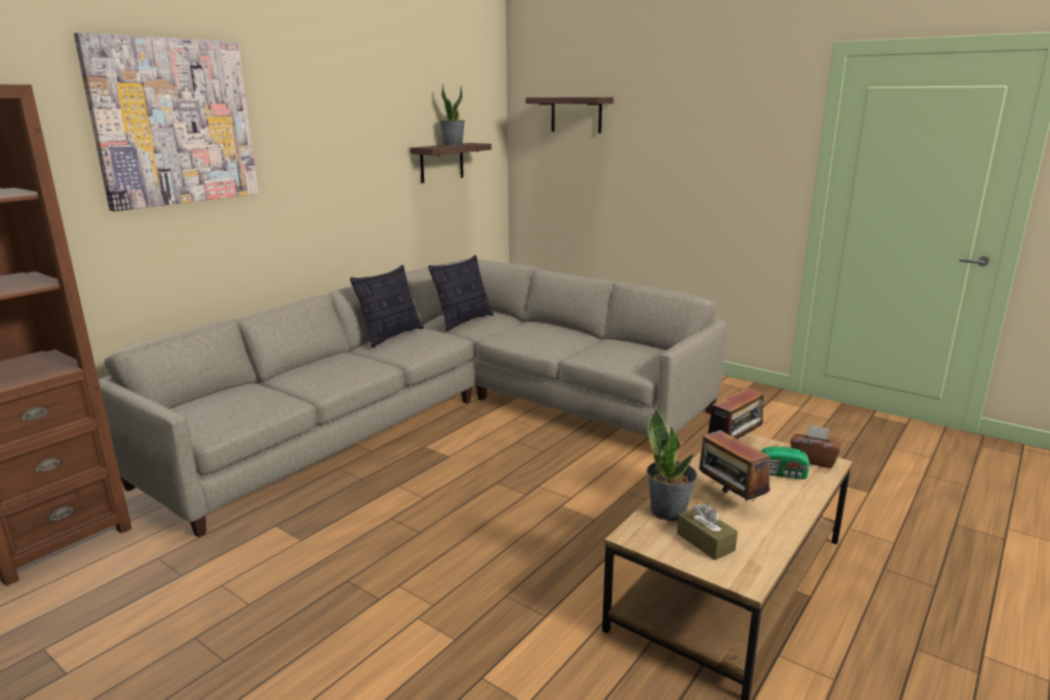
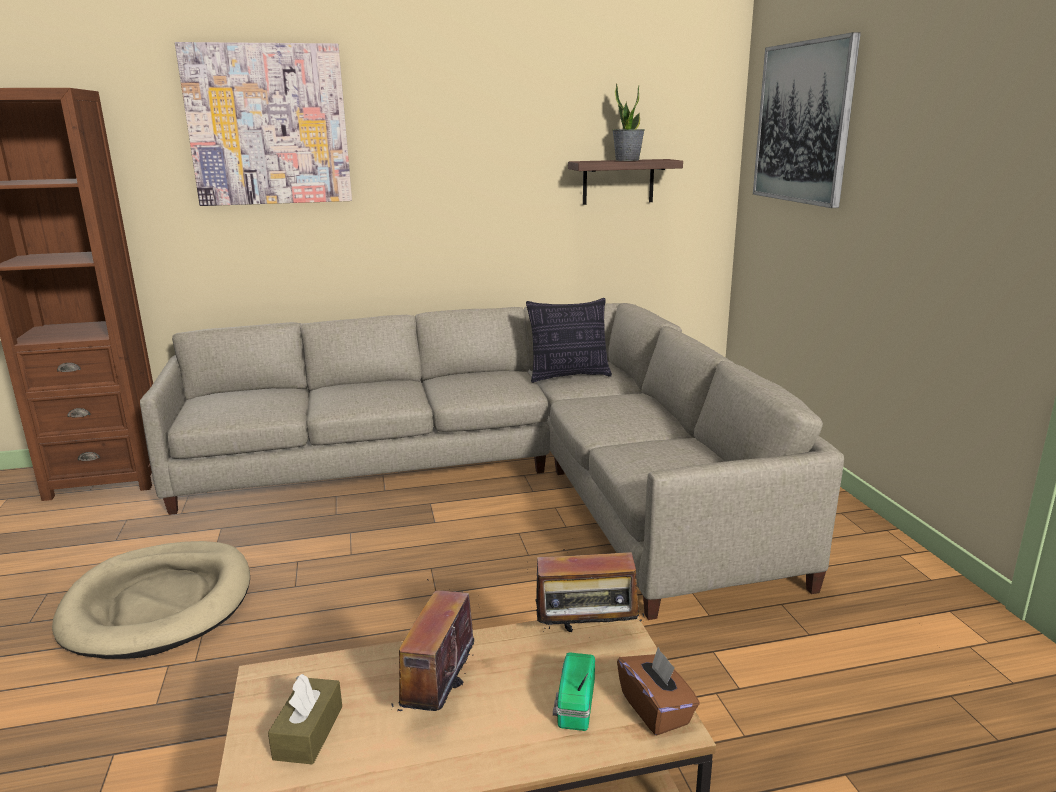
camera: 40 degrees right, 0 degrees up
pillow [350,265,424,348] -> none
shelf [526,97,613,133] -> picture [753,32,861,208]
potted plant [647,408,697,521] -> none
radio [761,432,815,479] -> radio turned 45 degrees clockwise [553,652,595,731]
none -> beige dog bed [52,541,250,659]

